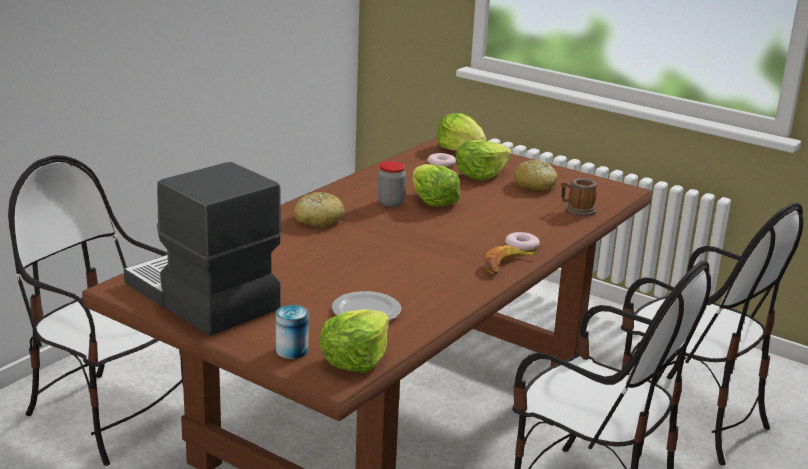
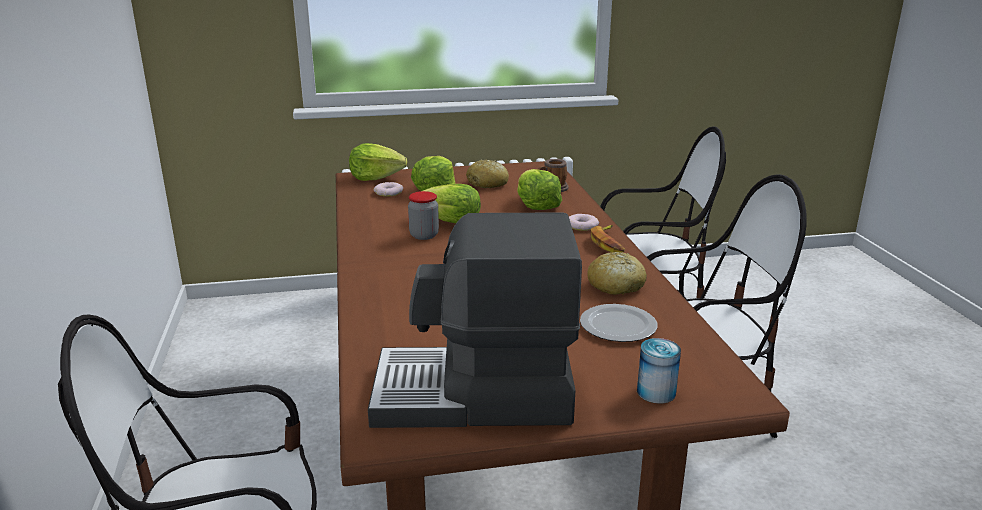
camera: 45 degrees left, 0 degrees up
bread [294,192,345,227] -> bread moved to [587,252,647,295]
lettuce [320,309,389,373] -> lettuce moved to [517,169,562,210]

